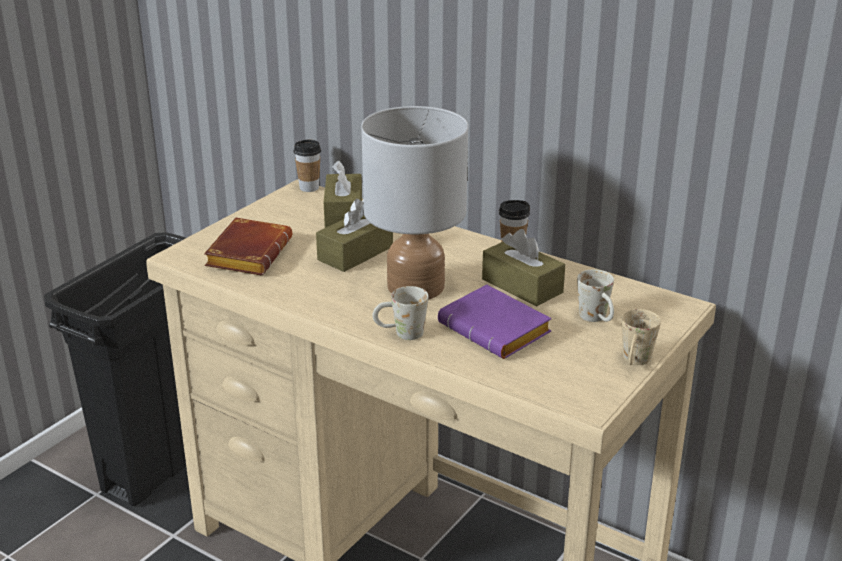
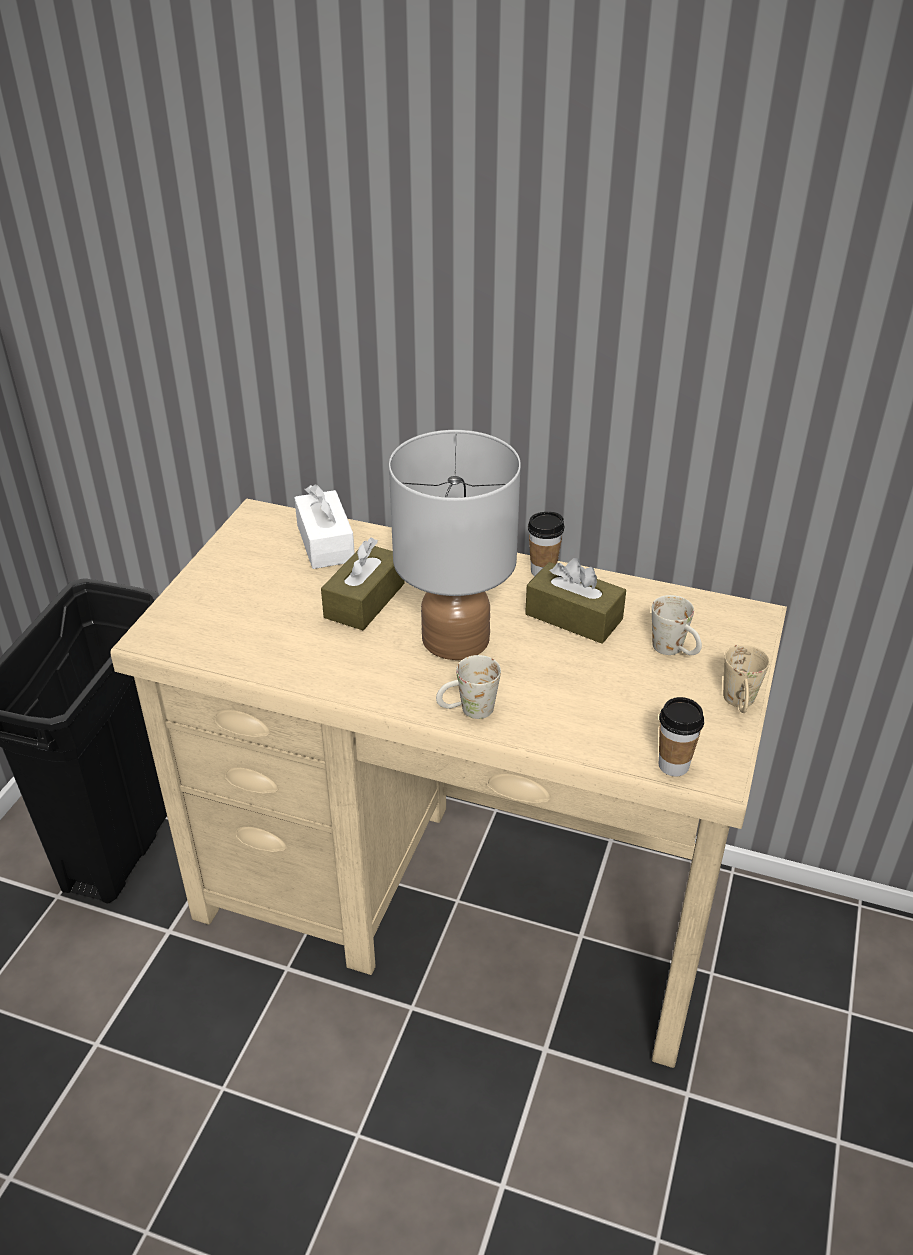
camera: 15 degrees left, 10 degrees up
brown book [204,217,292,275] -> none
cup [294,140,321,192] -> cup moved to [659,697,704,776]
brown tissue box [324,160,362,228] -> white tissue box [294,484,355,569]
purple book [438,284,552,359] -> none

